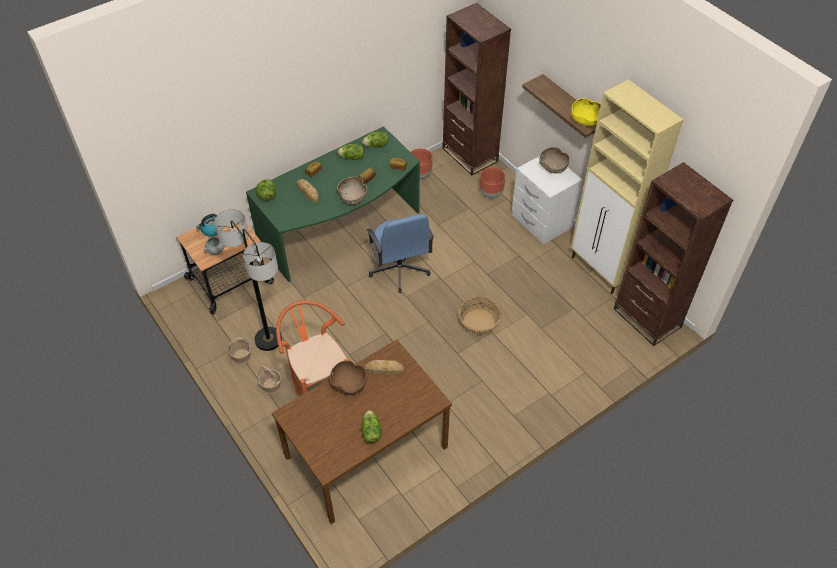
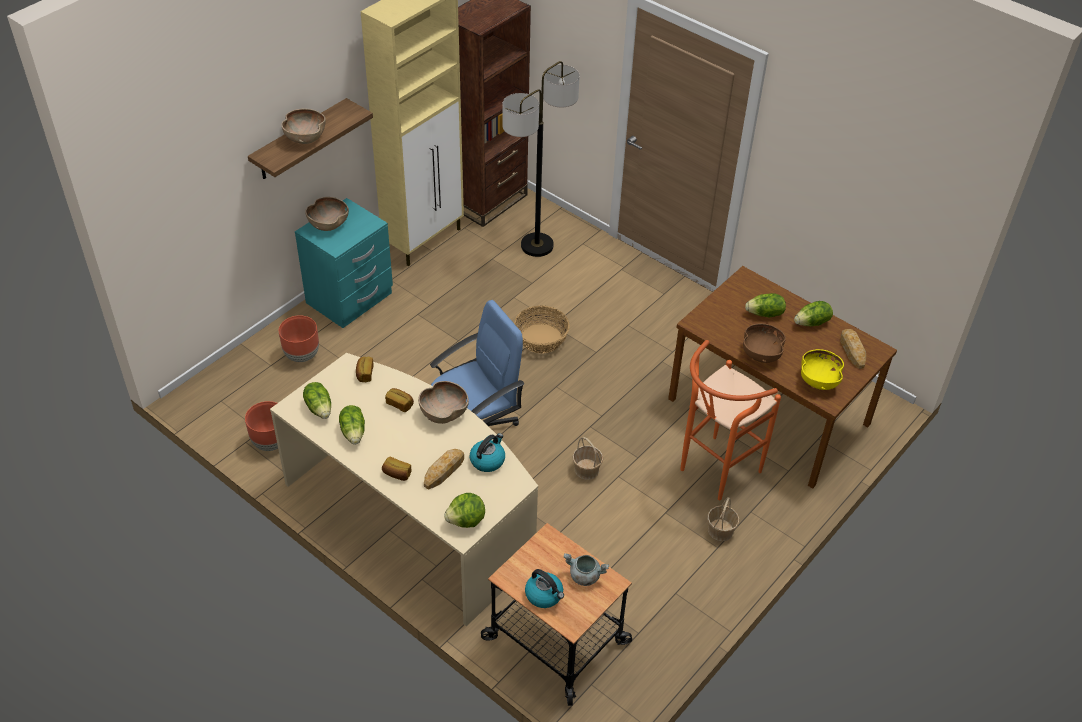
camera: 105 degrees left, 5 degrees down
floor lamp [214,209,282,351] -> floor lamp moved to [502,61,580,257]
basket [228,337,251,365] -> basket moved to [572,437,603,480]
green desk [246,126,420,282] -> beige desk [270,353,538,626]
bread [364,360,404,375] -> bread moved to [840,329,866,369]
brown bookcase [442,3,511,175] -> none
white nightstand [512,154,582,244] -> turquoise nightstand [295,198,393,328]
yellow bowl [571,98,601,126] -> yellow bowl moved to [801,349,844,390]
none -> brown bowl [281,108,326,144]
none -> kettle [470,433,505,472]
none -> lettuce [745,293,786,317]

